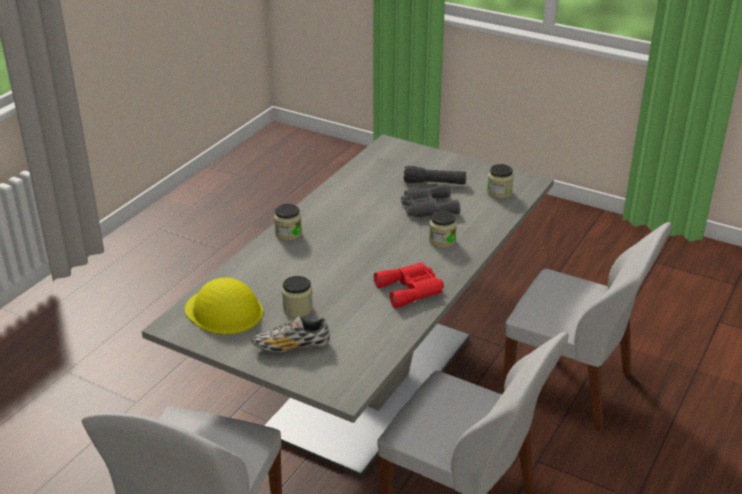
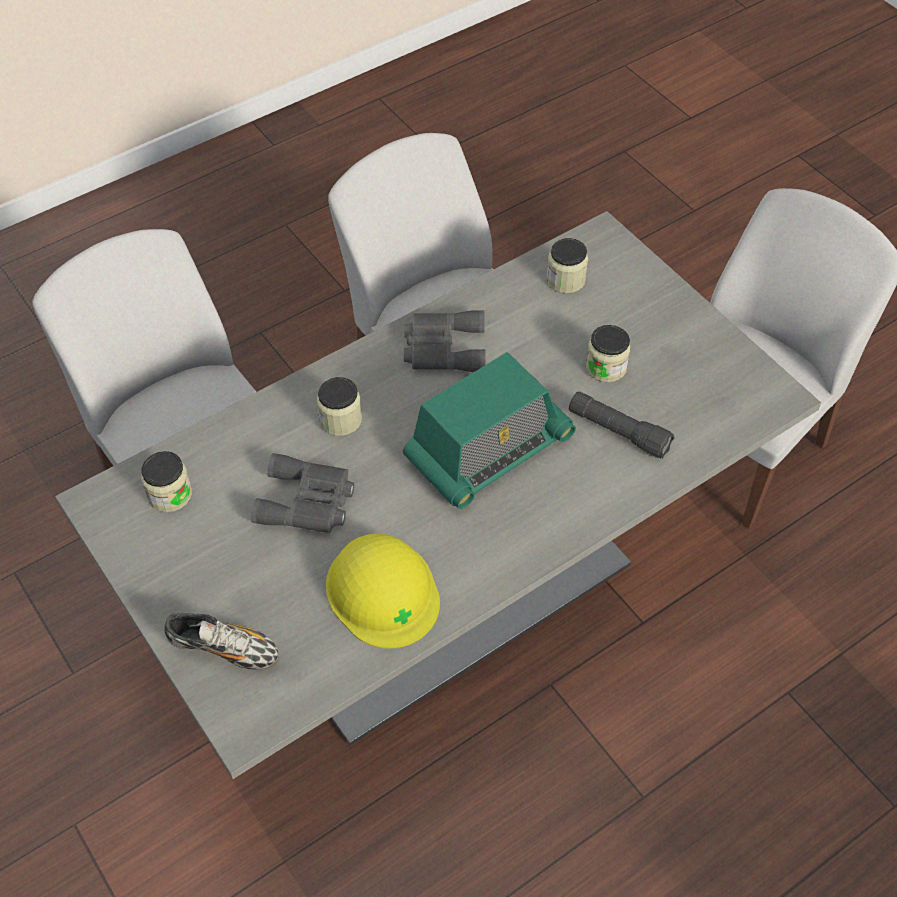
camera: 155 degrees left, 20 degrees up
yellow hard hat [185,278,263,334] -> yellow hard hat moved to [326,534,440,649]
shoe [252,316,330,352] -> shoe moved to [164,613,279,670]
jar [274,204,302,241] -> jar moved to [546,238,588,293]
red binoculars [374,262,444,308] -> grey binoculars [404,311,486,372]
black flashlight [404,166,466,185] -> black flashlight moved to [569,392,675,459]
none -> radio [403,352,576,509]

